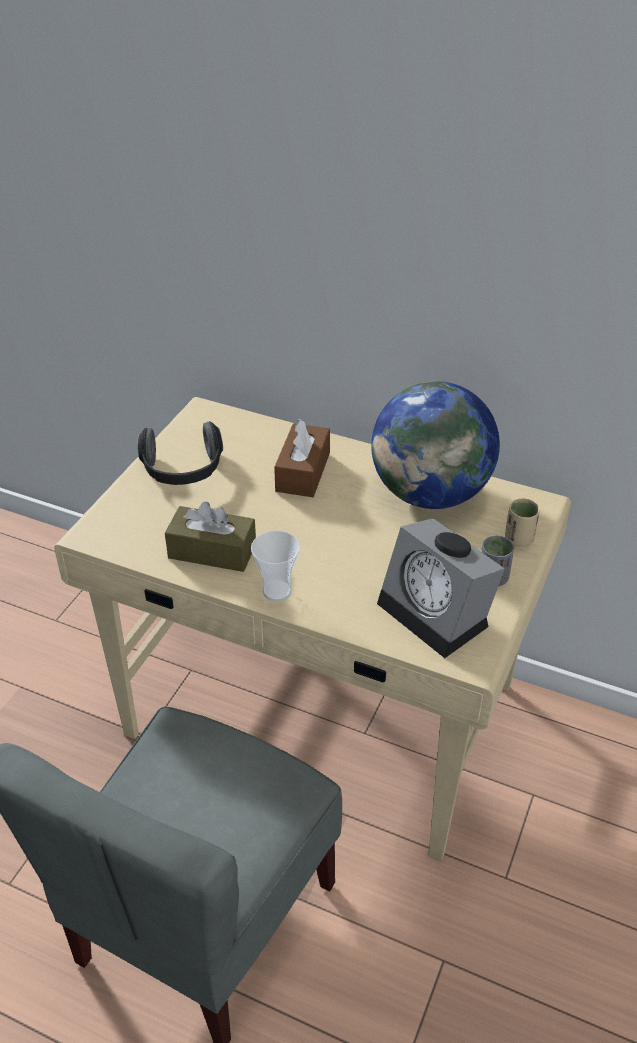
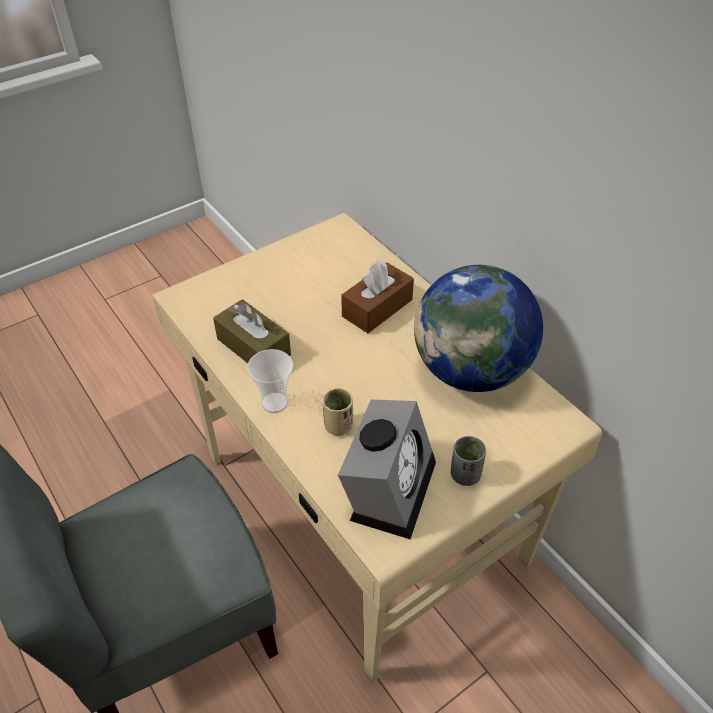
camera: 30 degrees right, 5 degrees up
headphones [137,421,223,485] -> none
alarm clock [377,518,505,658] -> alarm clock turned 150 degrees counterclockwise [338,400,436,539]
beige cup [505,498,540,547] -> beige cup moved to [323,388,353,436]

